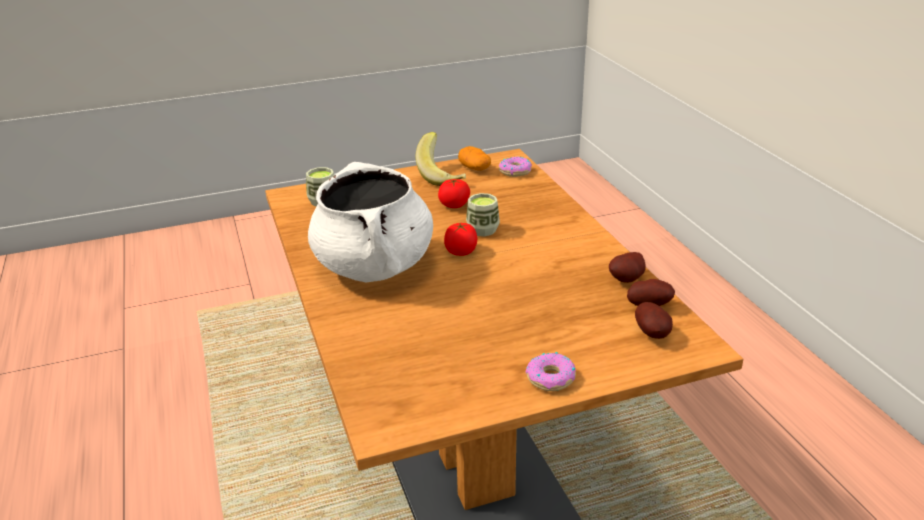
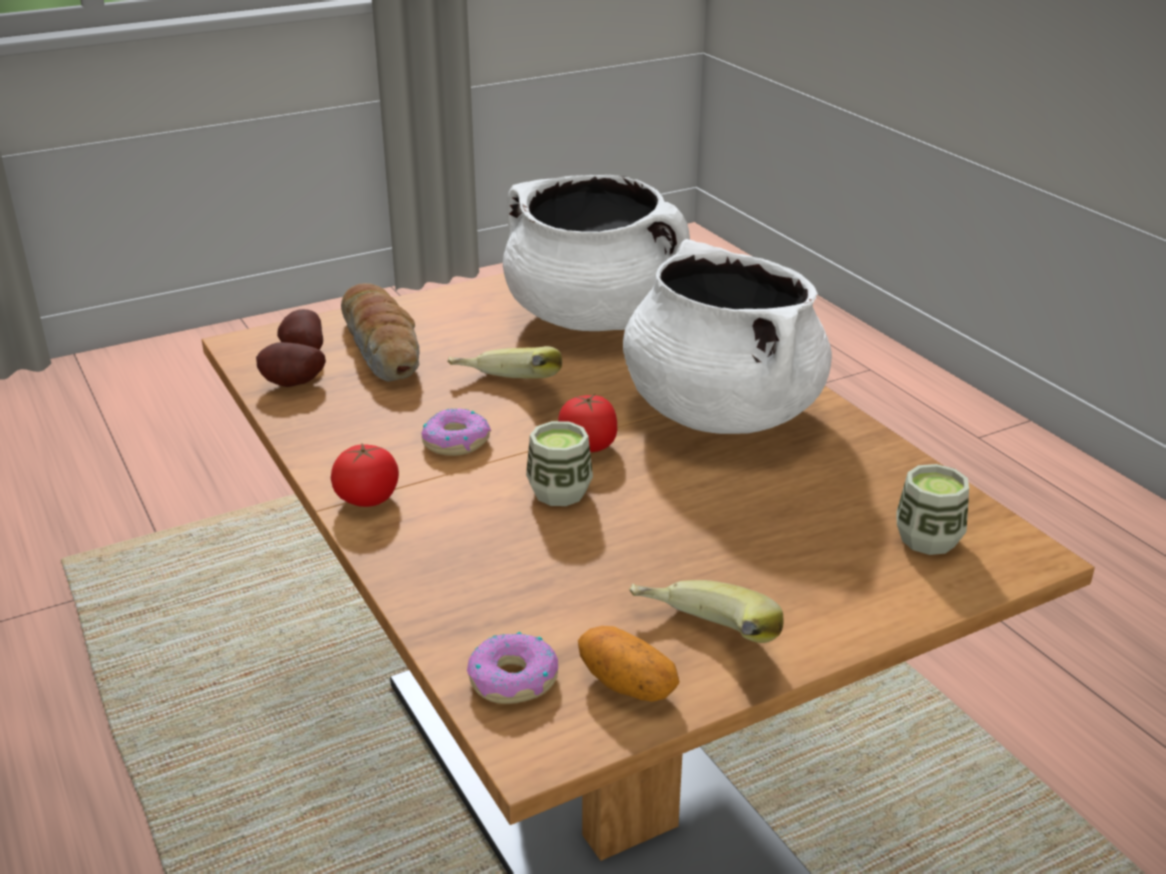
camera: 170 degrees right, 0 degrees up
tomato [438,179,470,208] -> tomato moved to [331,443,399,507]
donut [525,352,576,391] -> donut moved to [421,408,491,456]
potato [609,252,646,283] -> none
none -> bread [341,283,420,382]
none -> banana [447,346,562,379]
none -> white cooking pot [503,175,690,331]

